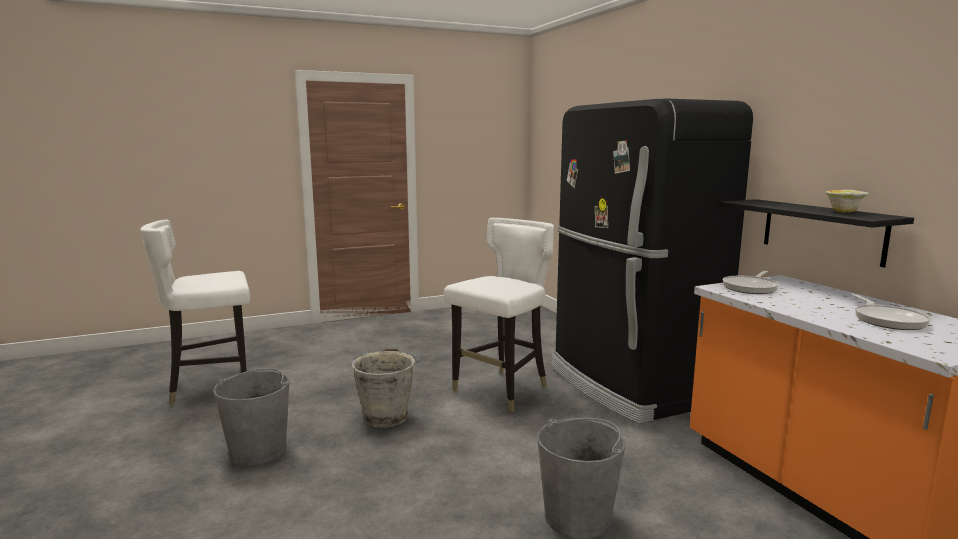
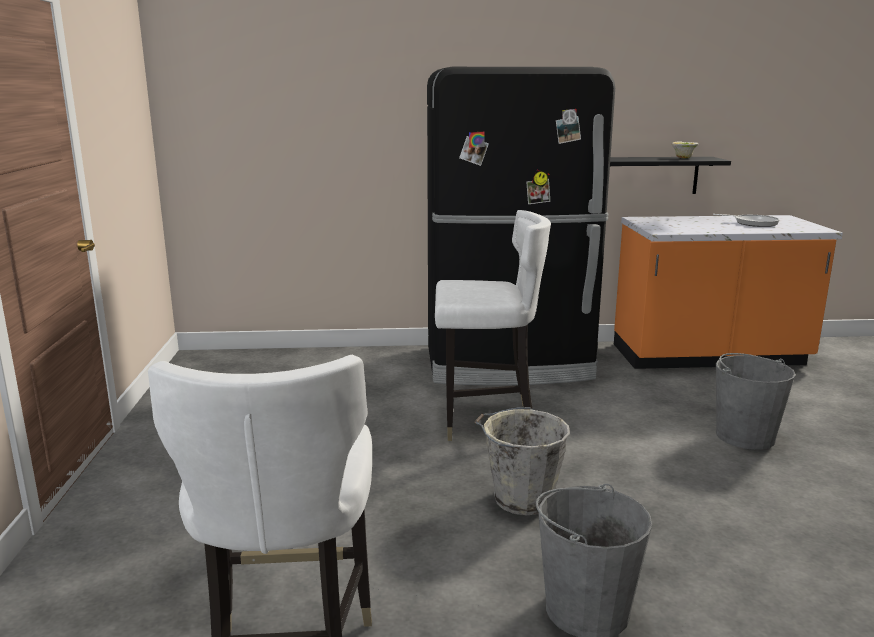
camera: 70 degrees left, 5 degrees up
white chair [444,218,554,412] -> white chair turned 120 degrees clockwise [435,210,551,441]
frying pan [723,271,779,294] -> none

